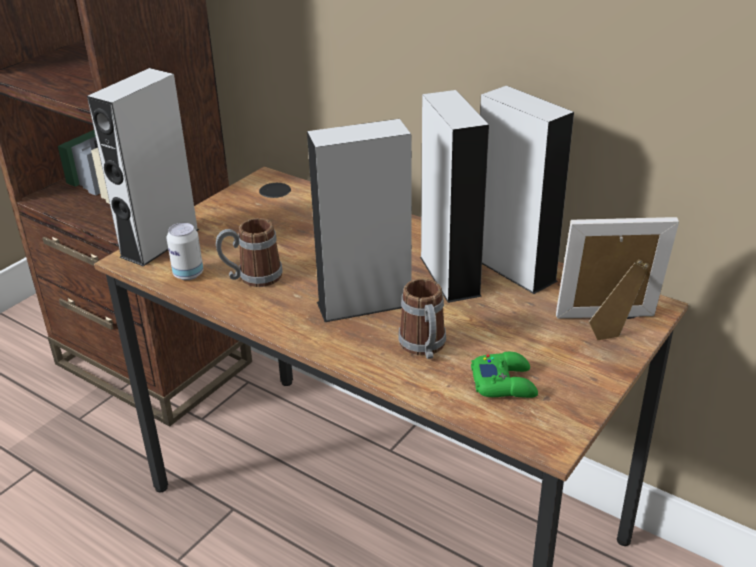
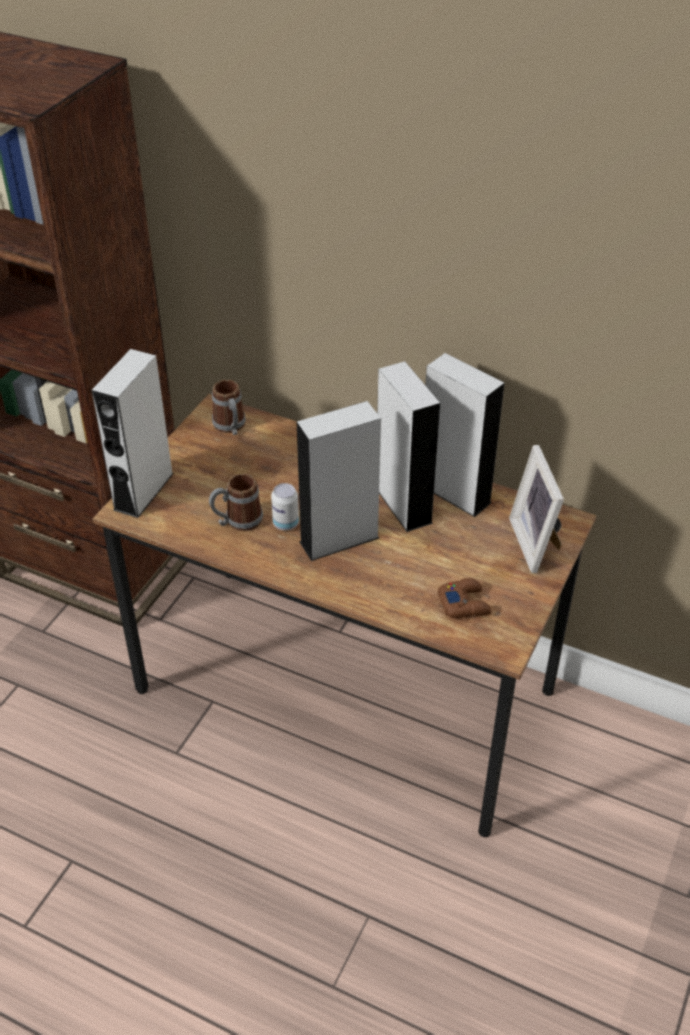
camera: 10 degrees left, 10 degrees up
can [166,223,203,280] -> can moved to [271,483,299,530]
mug [398,278,446,359] -> mug moved to [212,380,246,435]
green game controller [471,352,538,398] -> brown game controller [437,578,491,618]
picture frame [556,217,679,340] -> picture frame turned 90 degrees counterclockwise [509,445,564,573]

